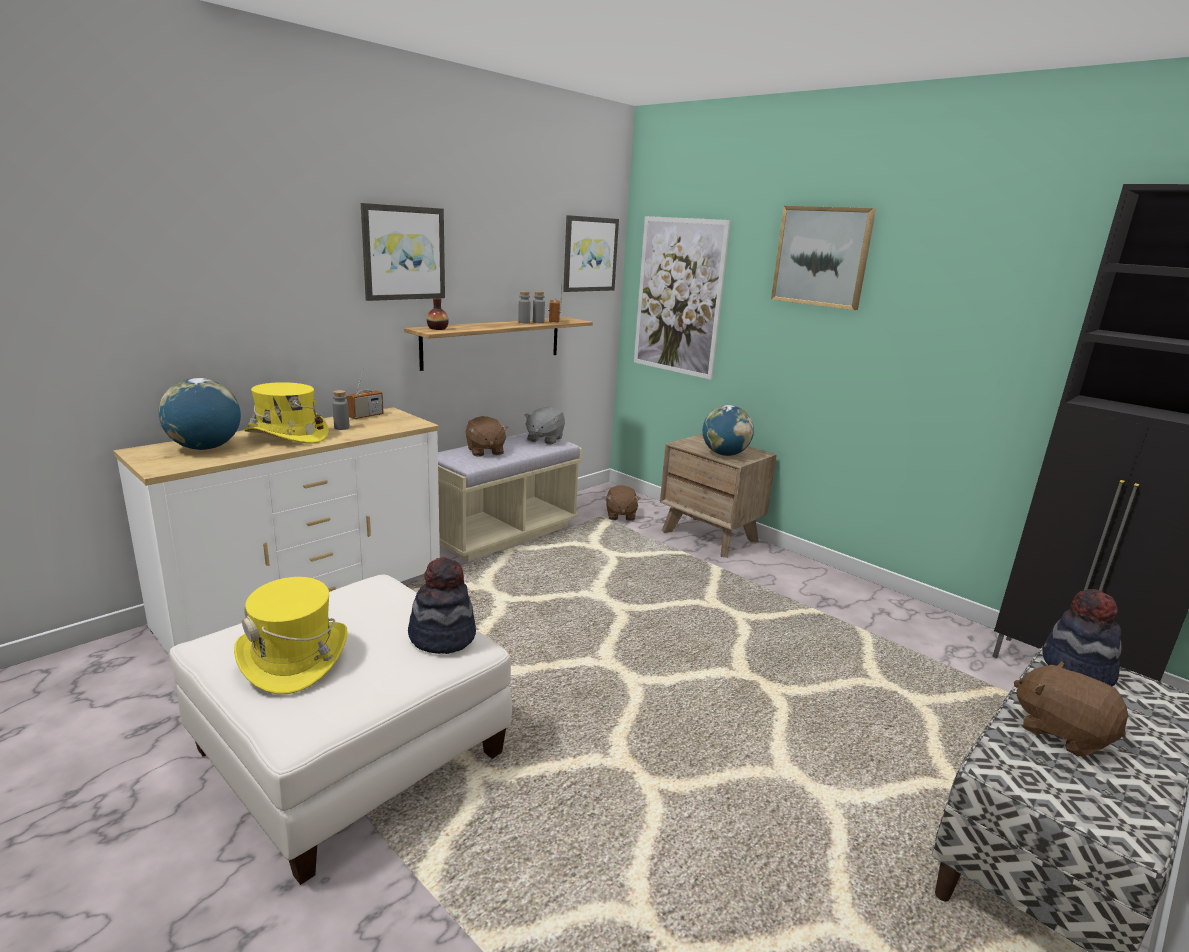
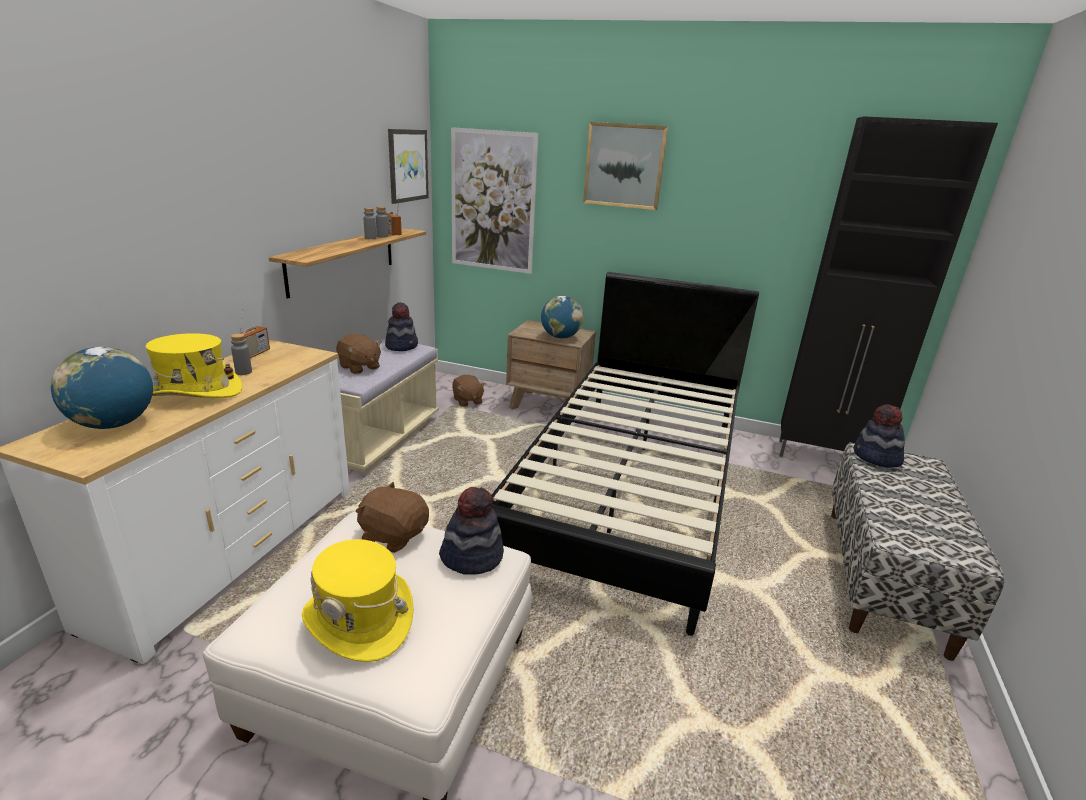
camera: 25 degrees left, 5 degrees up
picture [361,203,445,301] -> none
vase [427,298,449,330] -> none
grey plush toy [524,407,565,445] -> hat [385,302,418,351]
brown plush toy [1014,661,1128,756] -> brown plush toy moved to [356,482,429,553]
none -> black bed [491,272,759,636]

